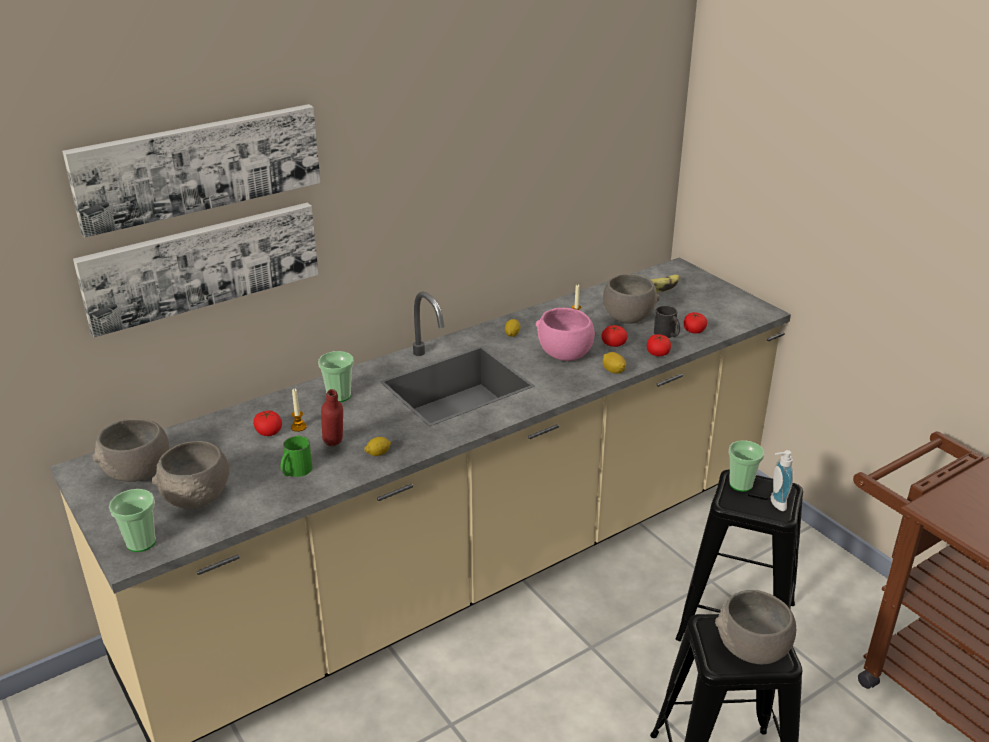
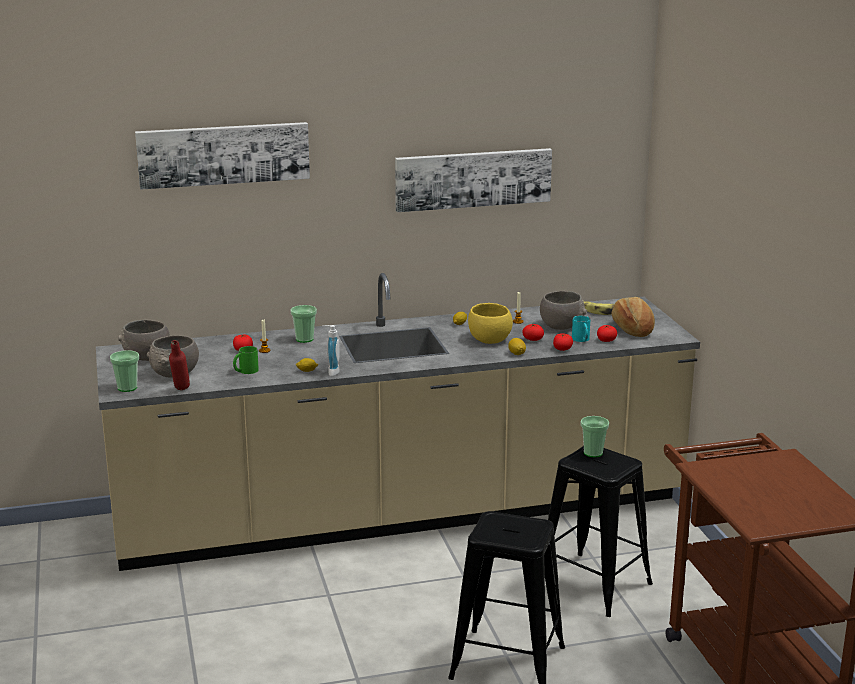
camera: 20 degrees right, 10 degrees down
picture [73,203,319,338] -> picture moved to [395,148,552,212]
red bottle [321,389,343,446] -> red bottle moved to [169,340,190,390]
pink bowl [536,308,595,361] -> yellow bowl [468,303,513,344]
black mug [654,306,680,338] -> turquoise mug [572,316,590,342]
grey bowl [715,590,796,664] -> none
soap dispenser [770,450,794,511] -> soap dispenser moved to [322,325,340,376]
none -> bread [612,297,655,337]

